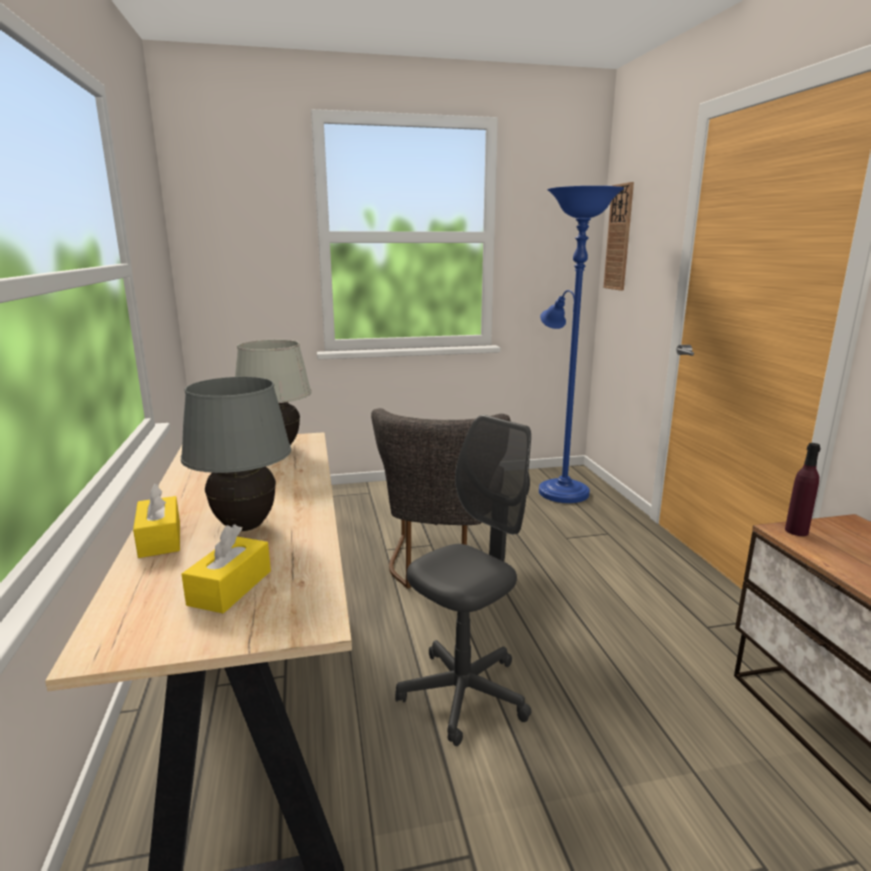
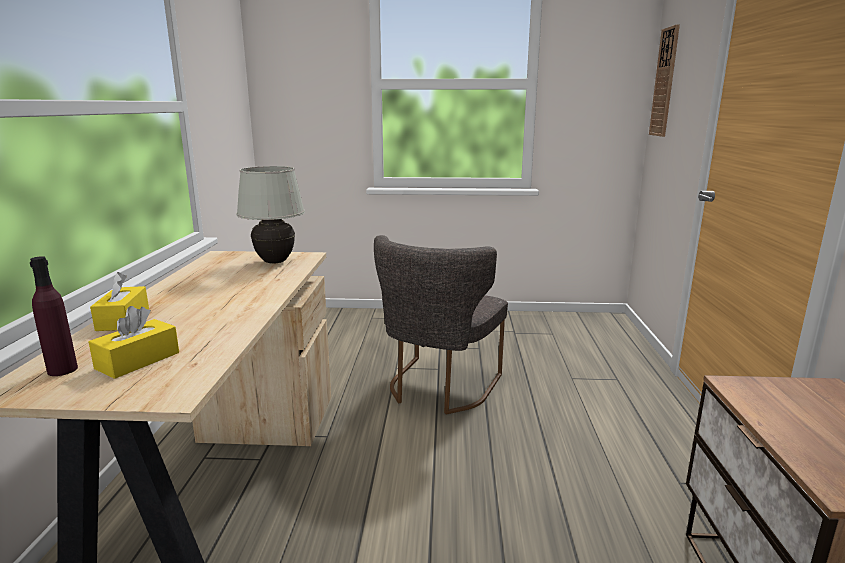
camera: 15 degrees right, 0 degrees up
grey table lamp [181,377,291,531] -> none
grey office chair [395,415,532,746] -> none
blue floor lamp [539,186,624,503] -> none
purple bottle [785,443,821,536] -> purple bottle moved to [30,256,78,376]

